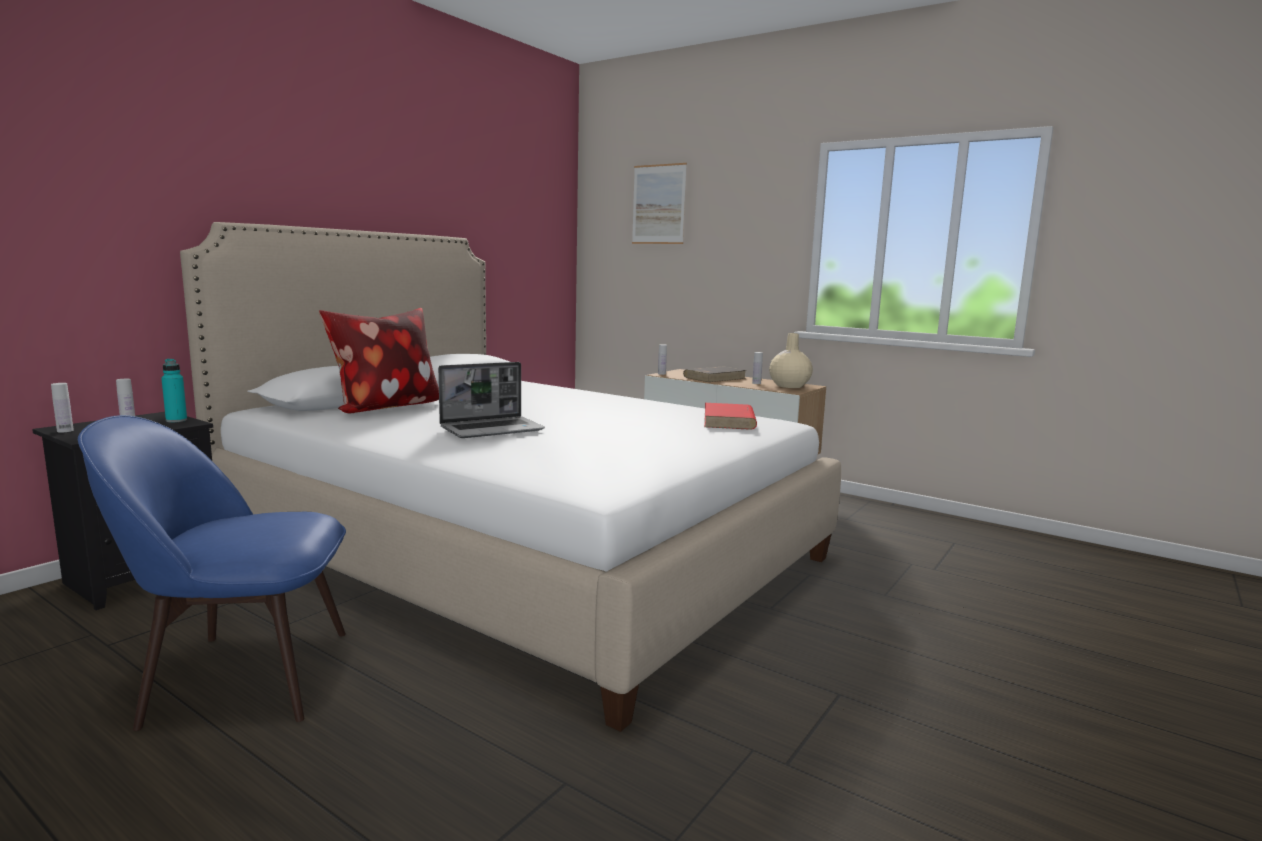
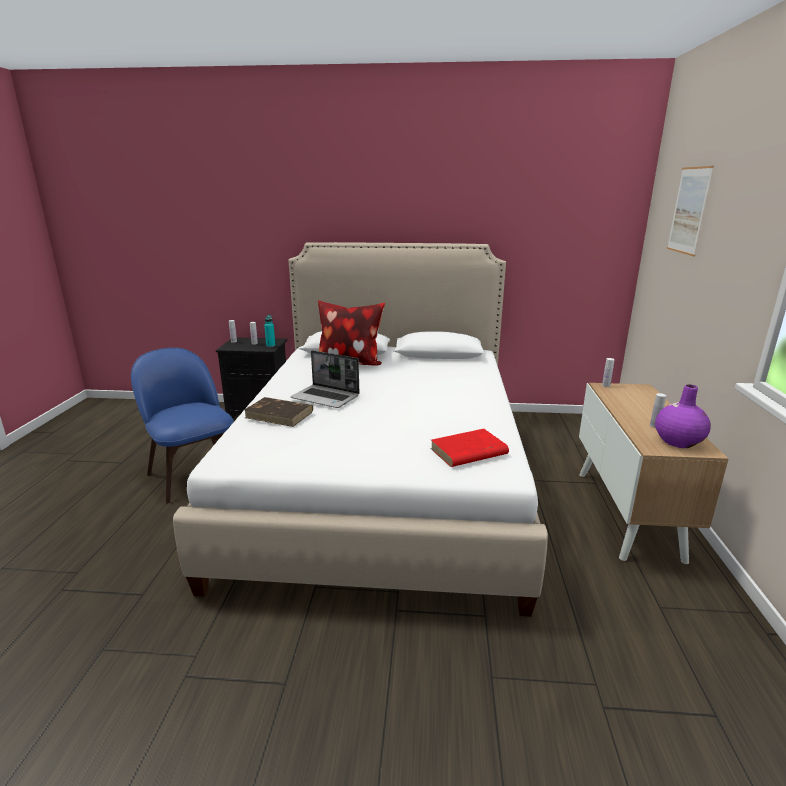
camera: 60 degrees right, 10 degrees up
brown book [683,366,746,382] -> brown book moved to [244,397,313,427]
beige vase [769,333,813,388] -> purple vase [655,384,711,448]

